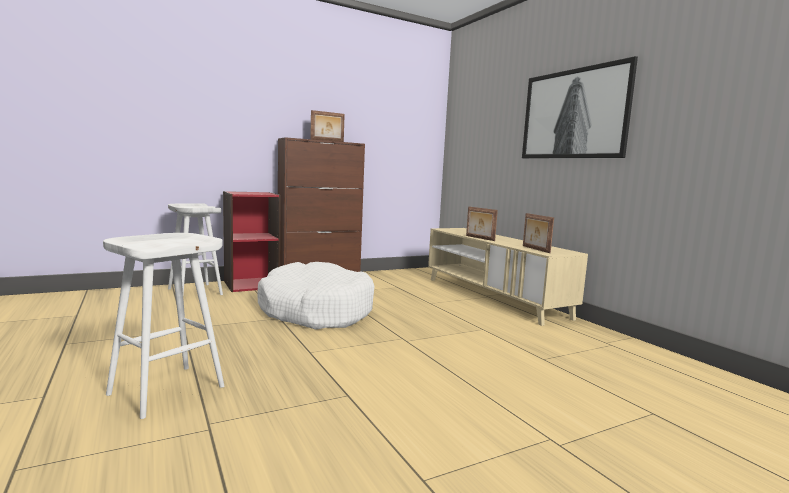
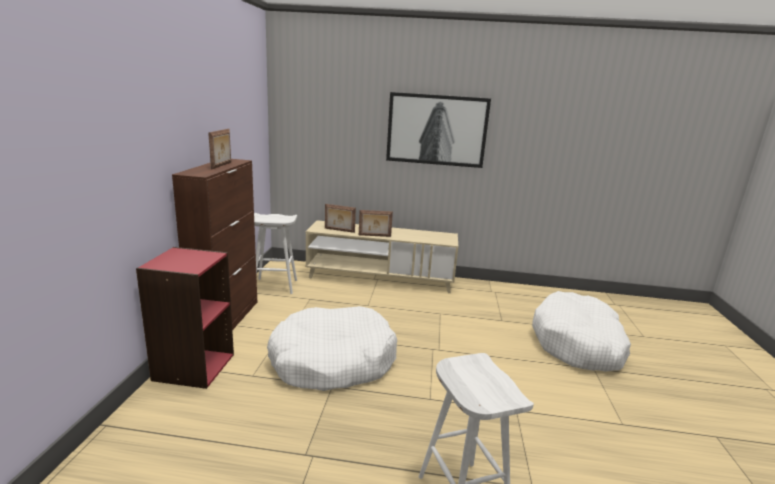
camera: 55 degrees left, 10 degrees up
white stool [168,203,223,295] -> white stool moved to [254,213,297,294]
picture frame [523,213,554,253] -> picture frame moved to [325,204,356,233]
none -> white dog bed [532,291,631,372]

